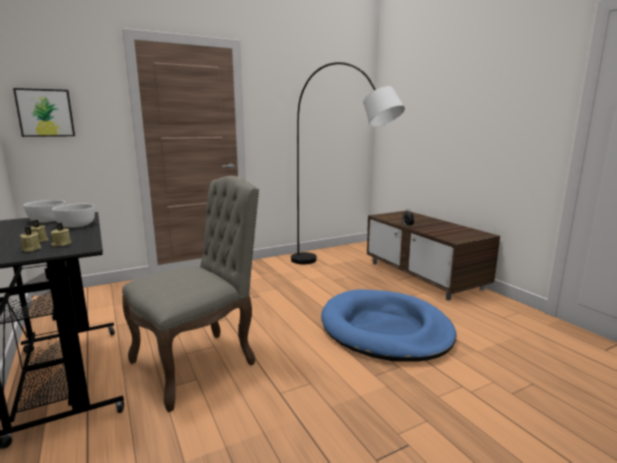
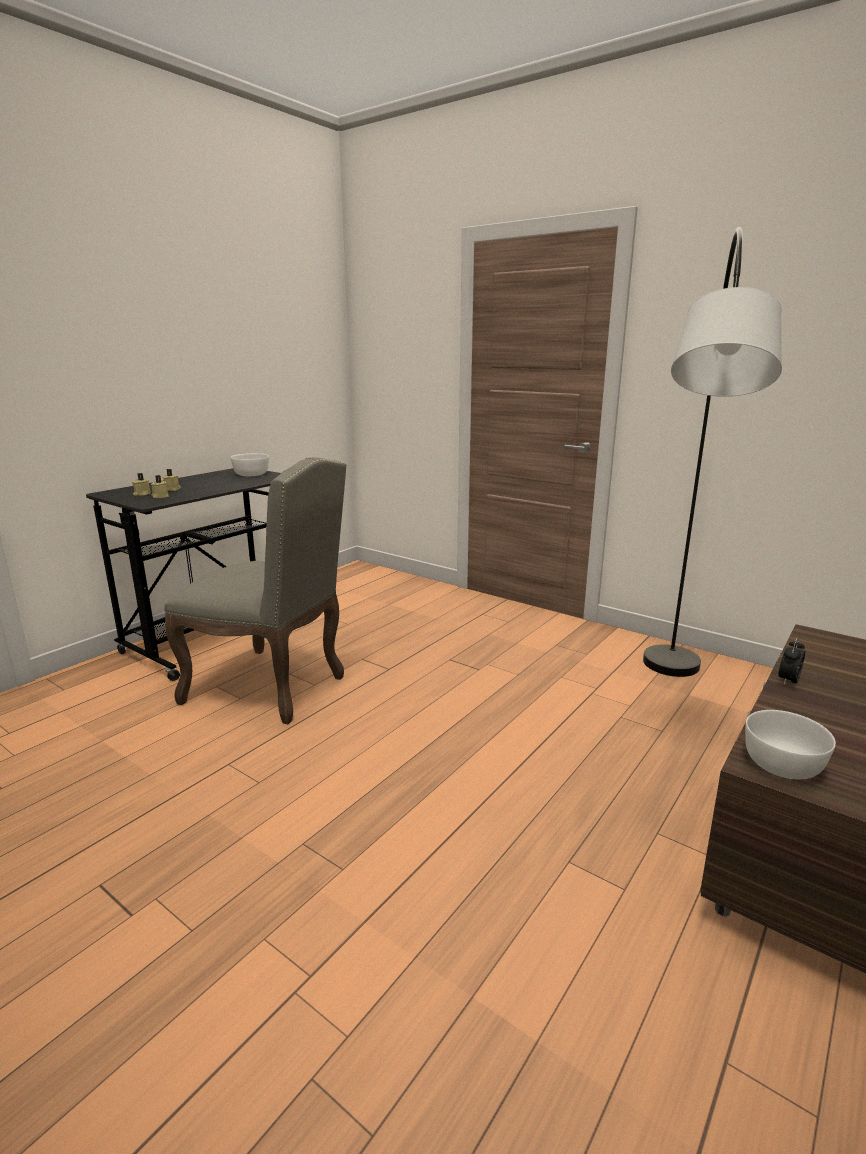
camera: 65 degrees right, 5 degrees up
picture [13,88,75,137] -> none
white bowl [52,204,95,227] -> white bowl moved to [745,710,836,779]
blue dog bed [321,290,457,362] -> none

